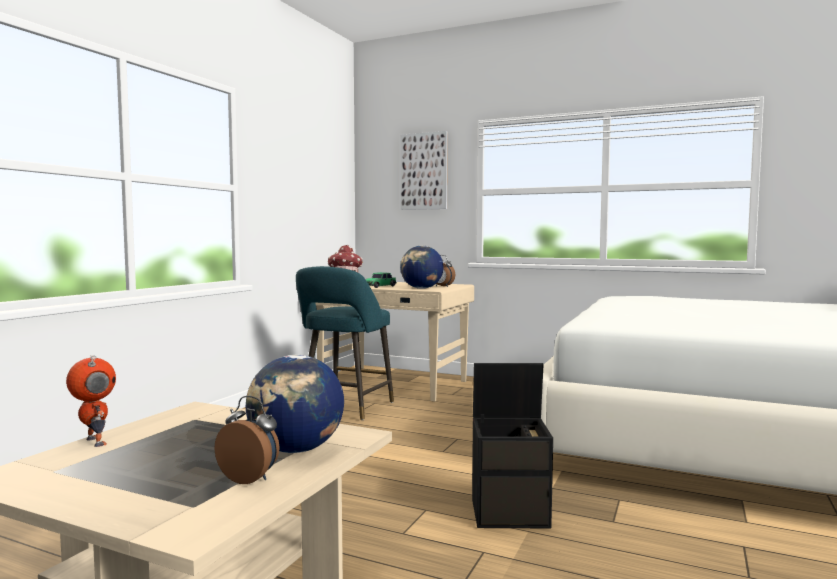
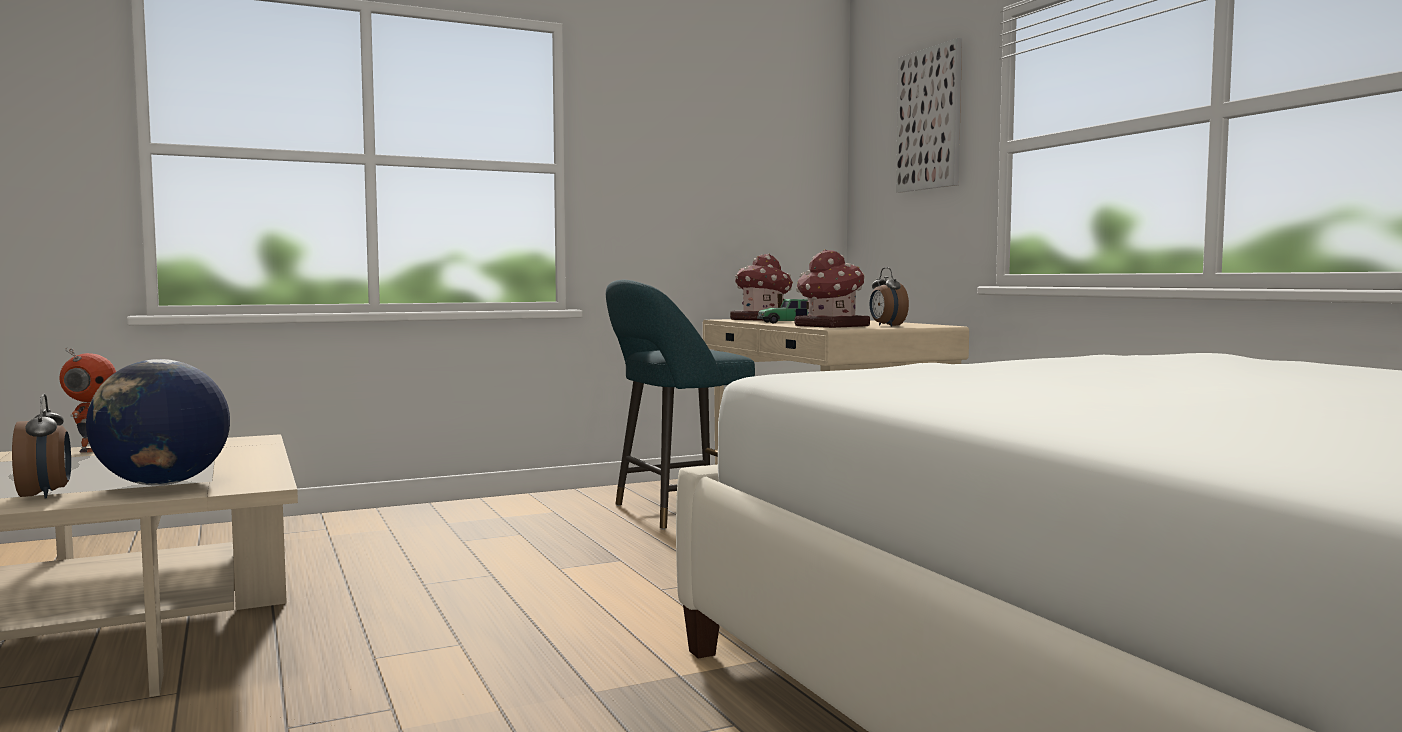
camera: 40 degrees right, 0 degrees up
globe [400,246,444,289] -> toy house [795,249,870,328]
black storage box [472,363,553,528] -> none

